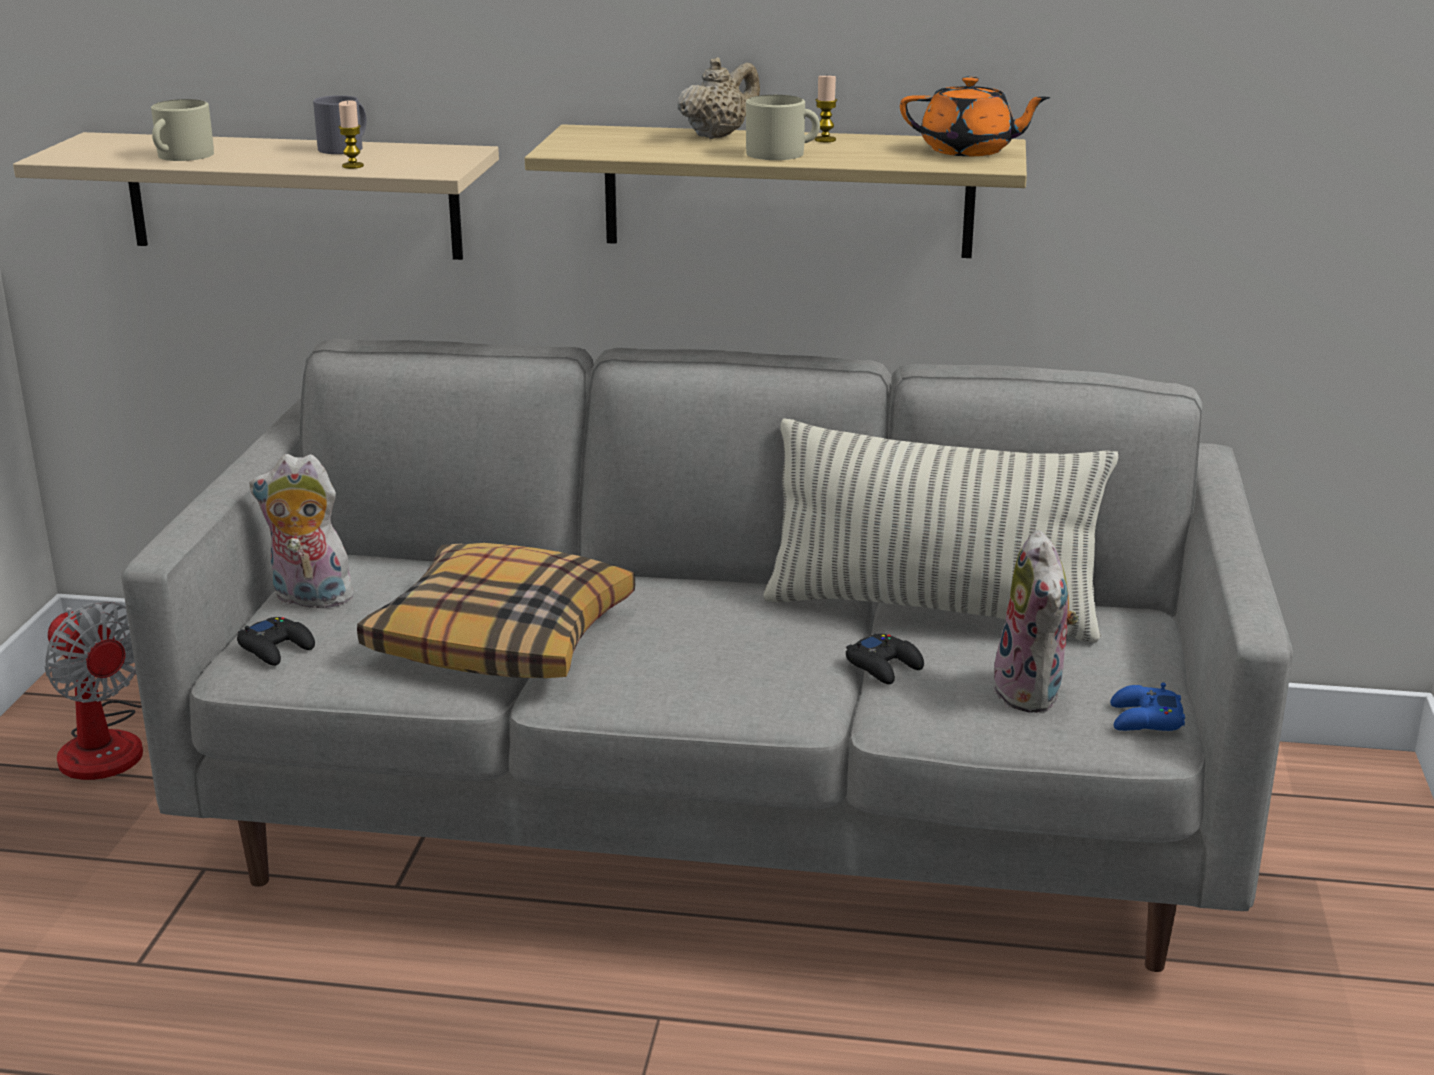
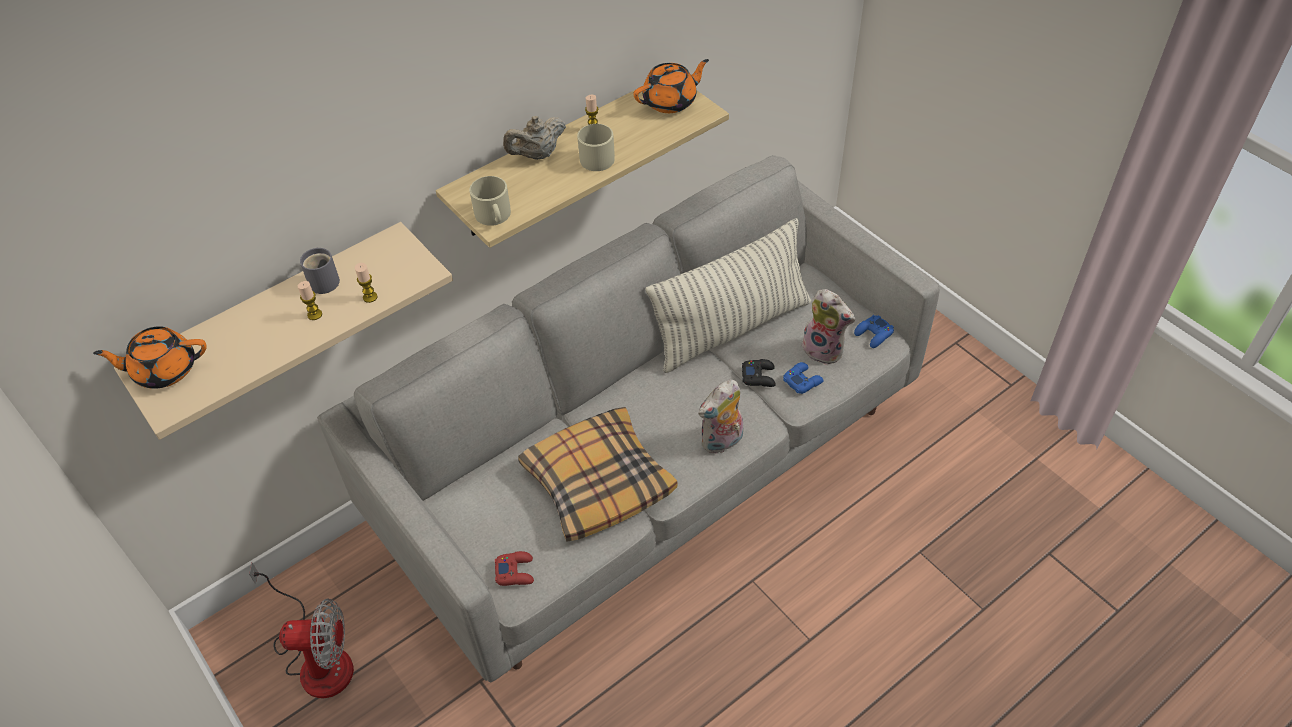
camera: 45 degrees left, 25 degrees up
beige mug [151,99,214,161] -> beige mug moved to [469,176,511,226]
black game controller [237,617,315,666] -> red game controller [495,551,534,586]
plush toy [250,454,357,608] -> plush toy moved to [699,380,743,455]
beige teapot [677,57,760,139] -> beige teapot turned 120 degrees counterclockwise [503,116,566,159]
none -> orange teapot [93,326,207,389]
none -> candle [298,281,322,320]
none -> blue game controller [783,362,824,394]

